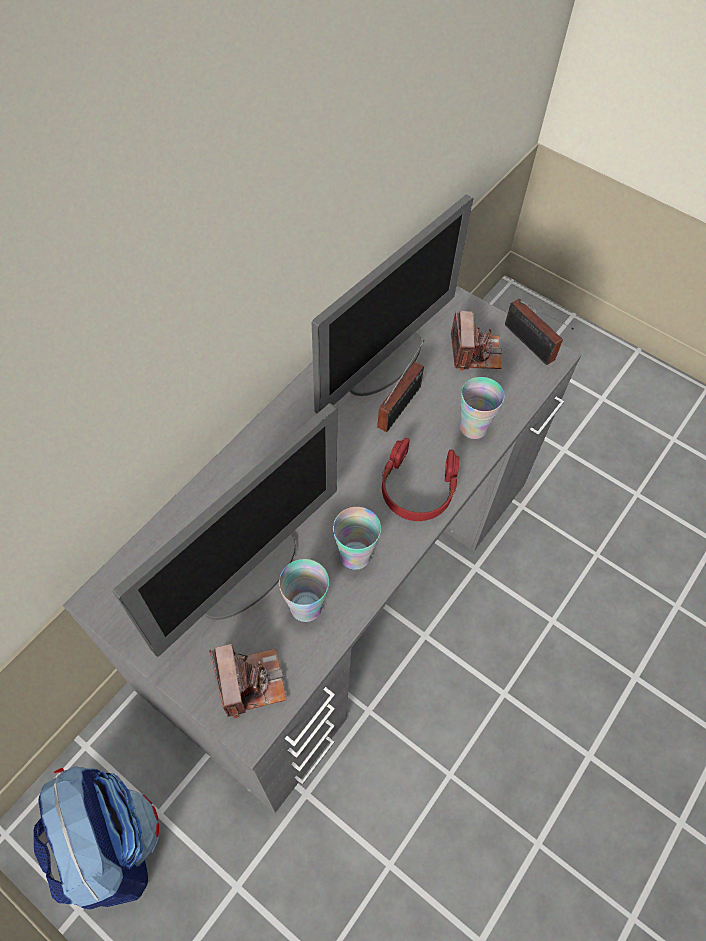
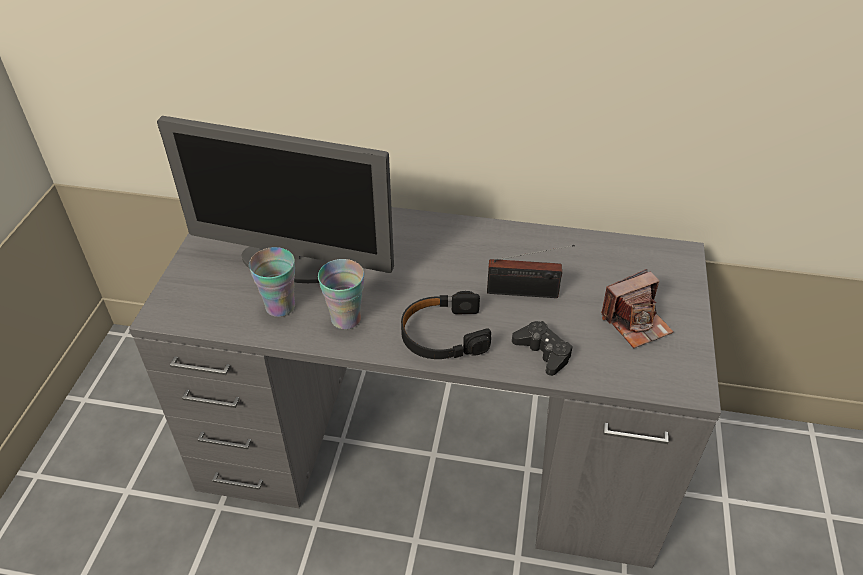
camera: 65 degrees right, 15 degrees down
backpack [34,766,159,909] -> none
camera [209,644,287,718] -> none
monitor [312,194,473,413] -> none
red headphones [382,438,459,521] -> black headphones [401,291,491,359]
cup [460,377,505,439] -> black game controller [512,321,573,376]
radio [505,299,574,365] -> none

